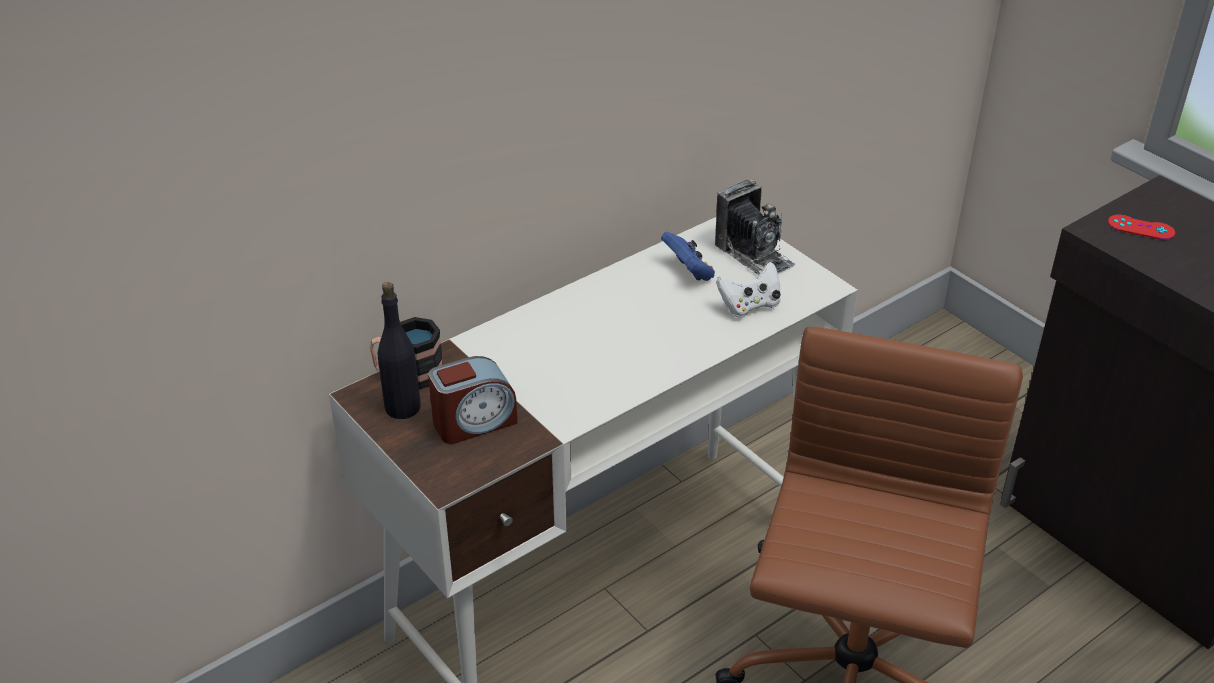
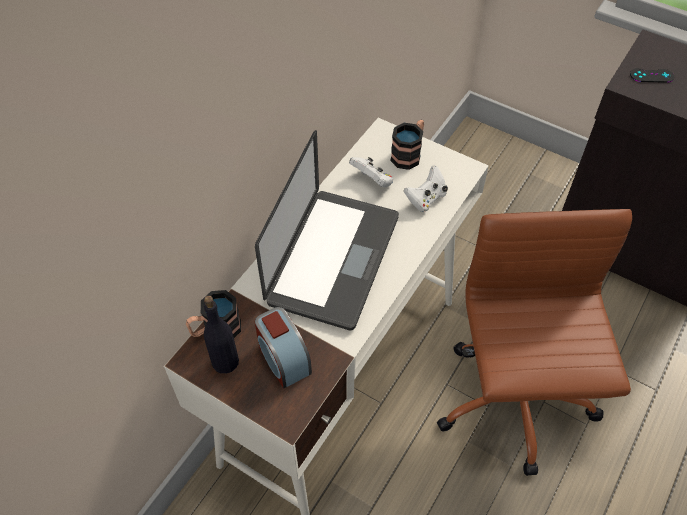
camera: 20 degrees left, 15 degrees up
alarm clock [428,356,518,444] -> alarm clock turned 105 degrees clockwise [255,307,312,388]
blue game controller [661,232,715,281] -> white game controller [349,157,393,188]
camera [715,179,796,275] -> mug [390,120,424,170]
red game controller [1108,215,1175,240] -> black game controller [630,68,674,83]
none -> laptop [255,130,399,331]

